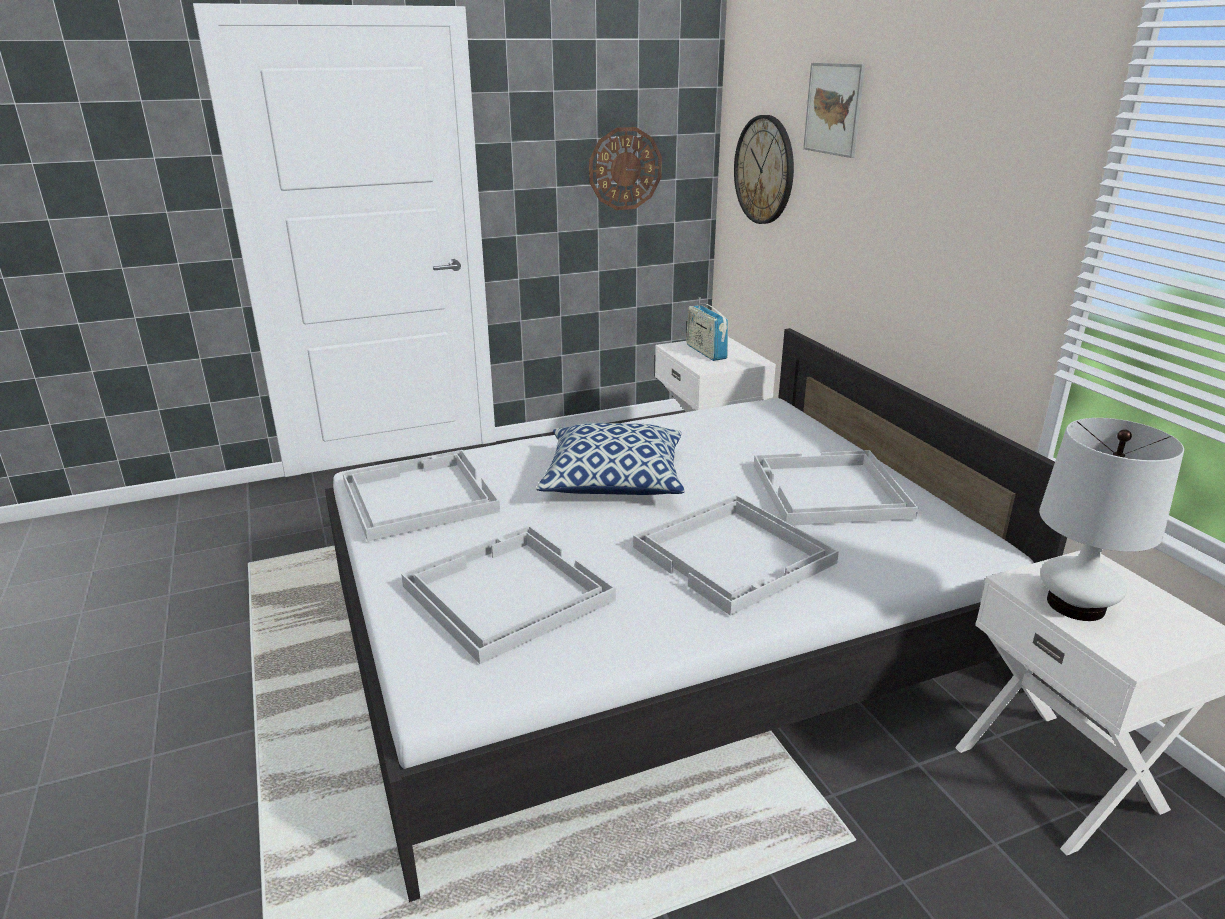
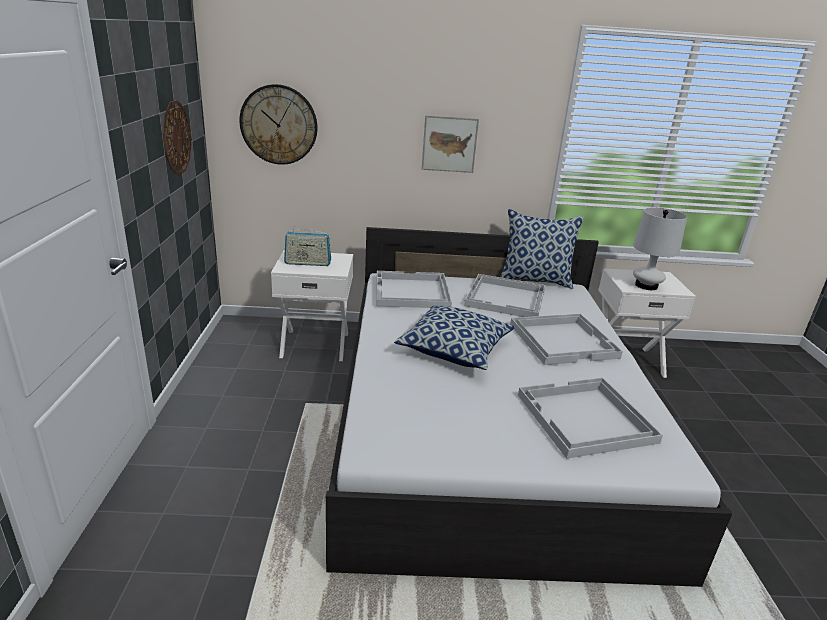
camera: 70 degrees left, 0 degrees up
white tray [342,450,500,542] -> white tray moved to [377,271,452,308]
picture [803,63,865,158] -> picture moved to [422,115,479,173]
none -> pillow [500,209,584,289]

